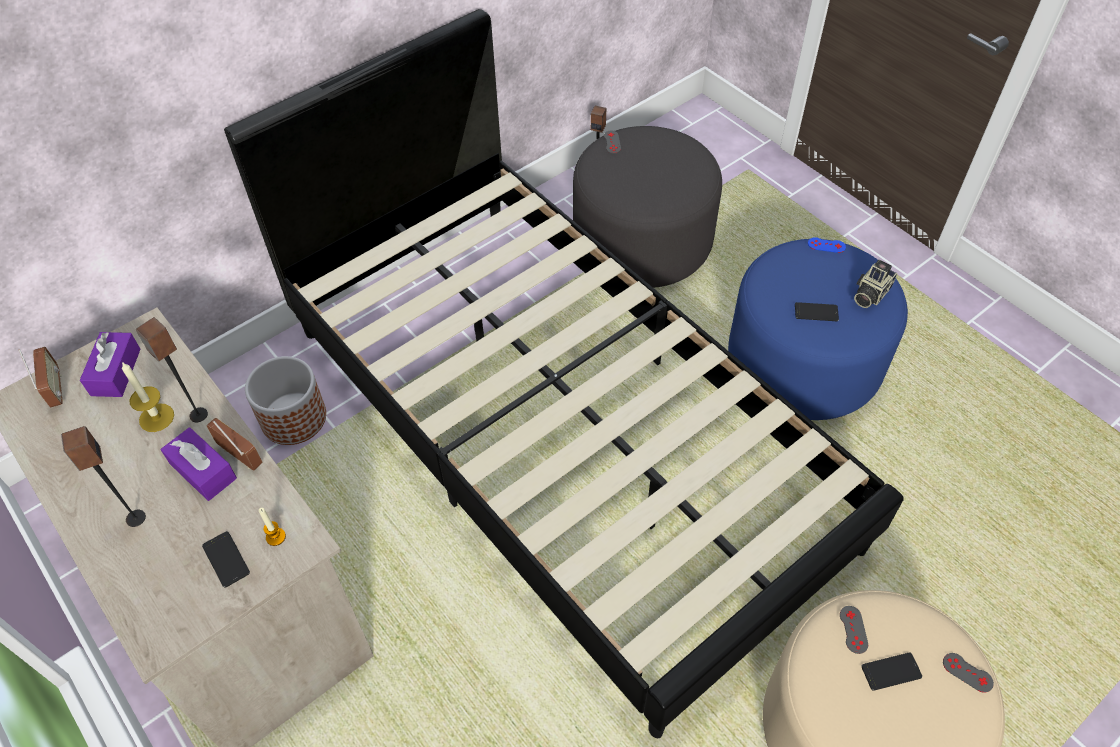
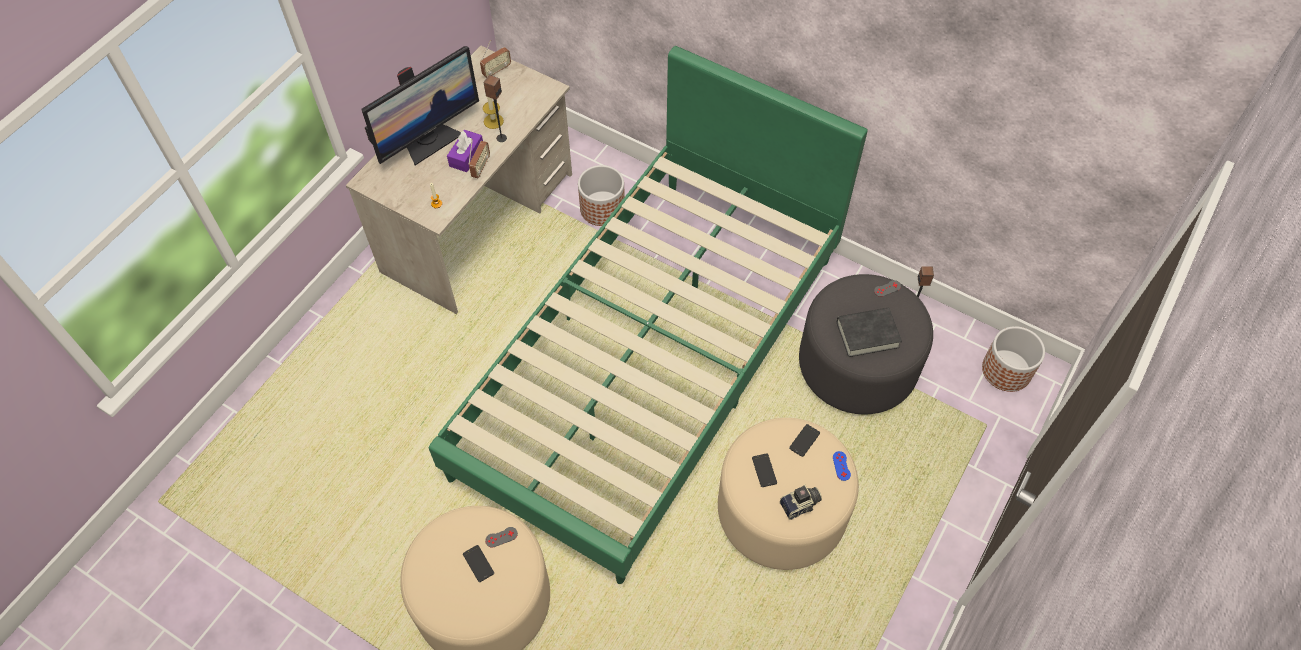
camera: 70 degrees right, 5 degrees up
speaker [61,426,146,527] -> monitor [362,46,479,165]
purple tissue box [80,332,141,397] -> none
phone [202,531,250,588] -> phone moved to [789,424,820,457]
black bed [224,9,904,738] -> green bed [429,46,868,584]
blue ottoman [728,239,908,420] -> beige ottoman [718,418,859,570]
camera [854,259,897,308] -> camera turned 135 degrees clockwise [780,484,822,520]
grey game controller [943,653,994,693] -> none
none -> black book [837,308,902,357]
none -> planter [982,326,1045,392]

